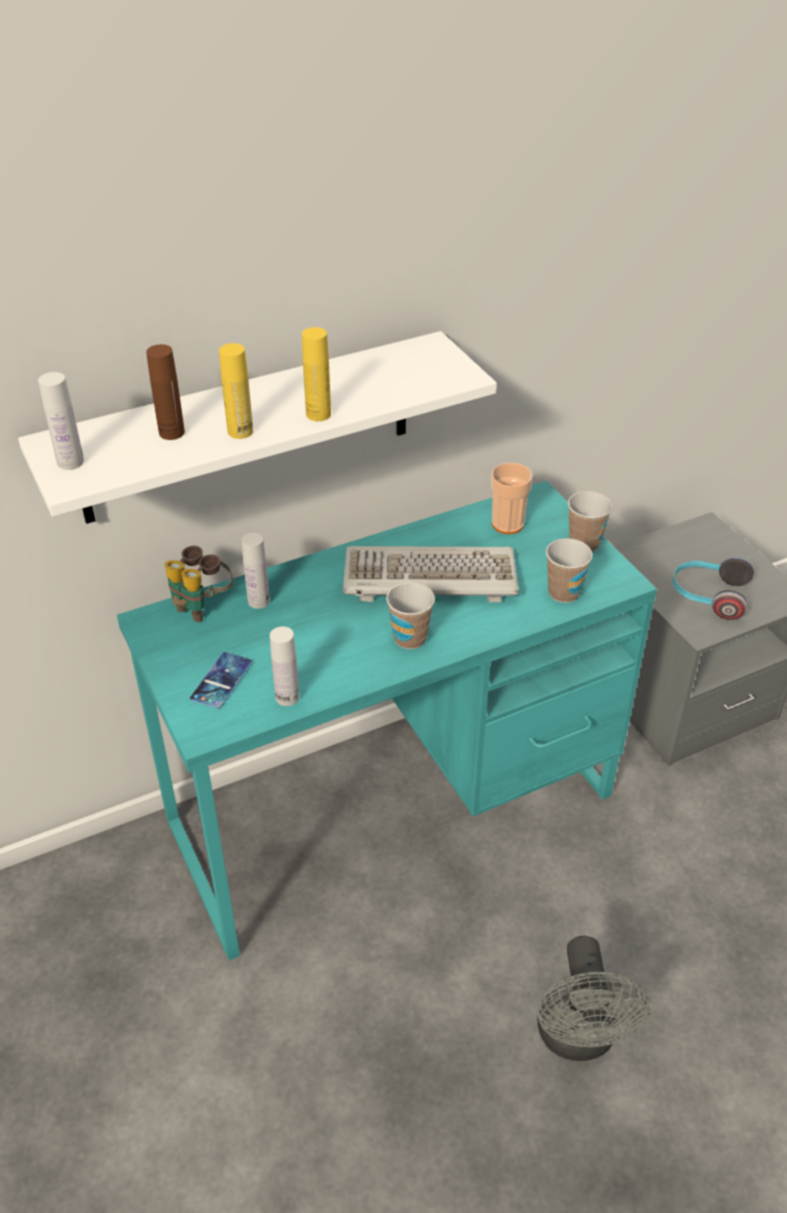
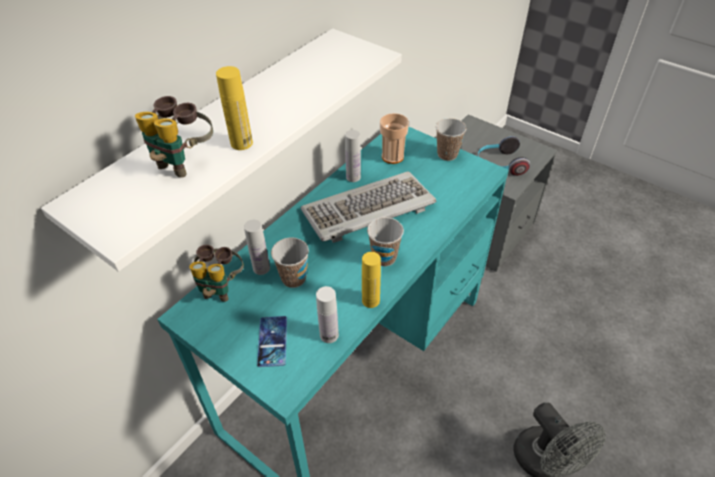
camera: 25 degrees left, 5 degrees up
white bottle [38,372,84,470] -> white bottle moved to [345,130,361,182]
brown bottle [146,344,185,440] -> binoculars [135,96,213,178]
yellow bottle [302,327,331,421] -> yellow bottle moved to [362,252,381,308]
cup [546,538,593,603] -> cup moved to [271,237,309,288]

